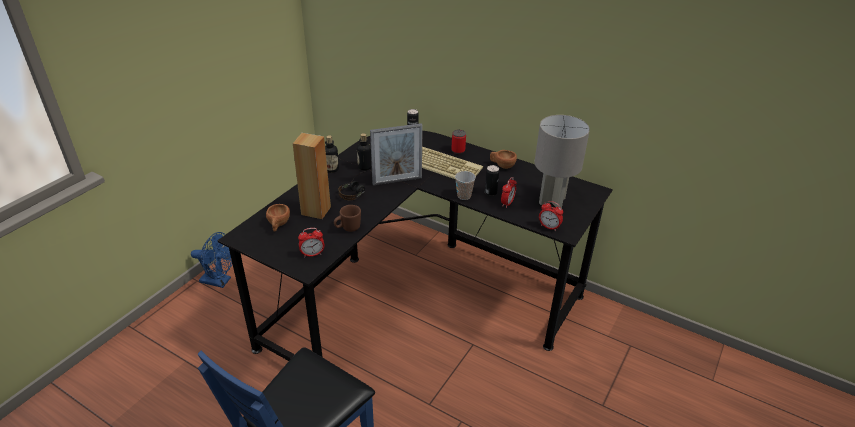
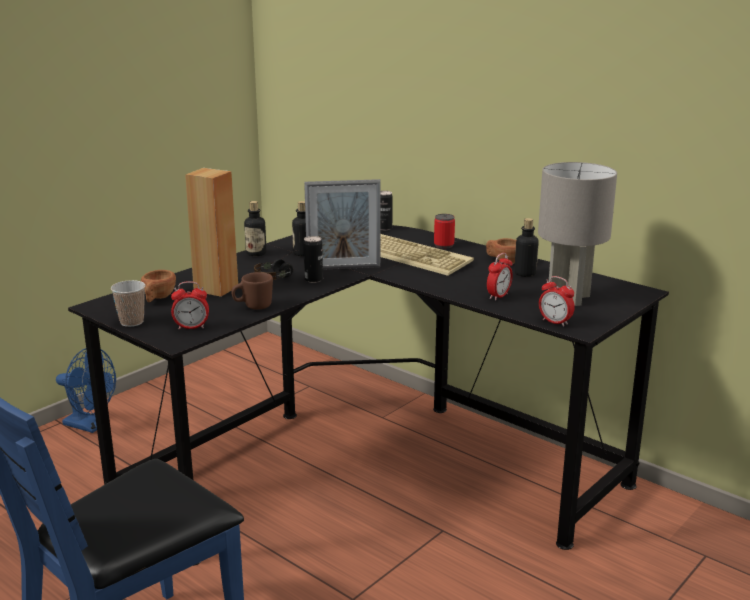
camera: 10 degrees right, 15 degrees down
cup [455,171,476,200] -> cup moved to [111,280,146,327]
can [485,165,499,196] -> can moved to [303,236,323,283]
none -> bottle [514,218,538,277]

